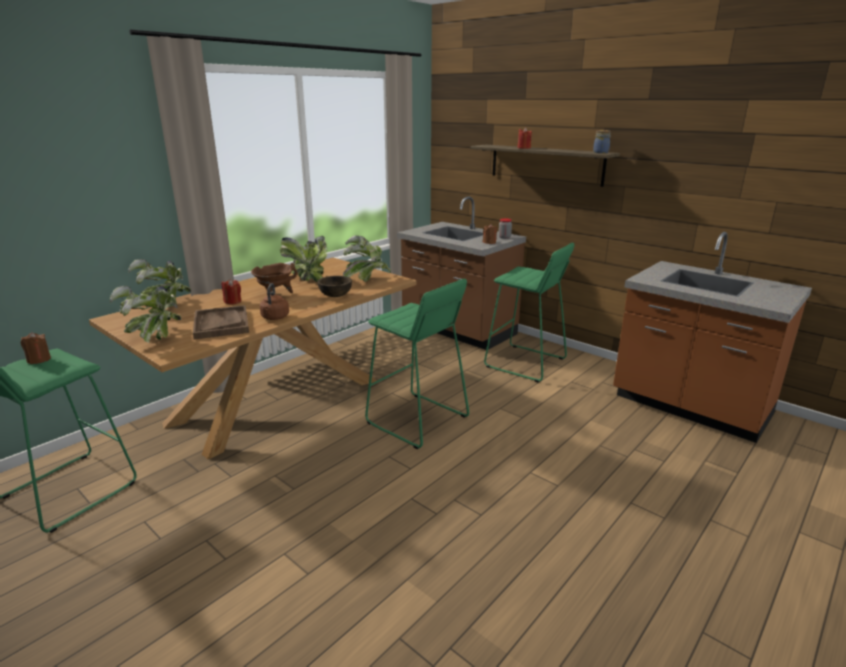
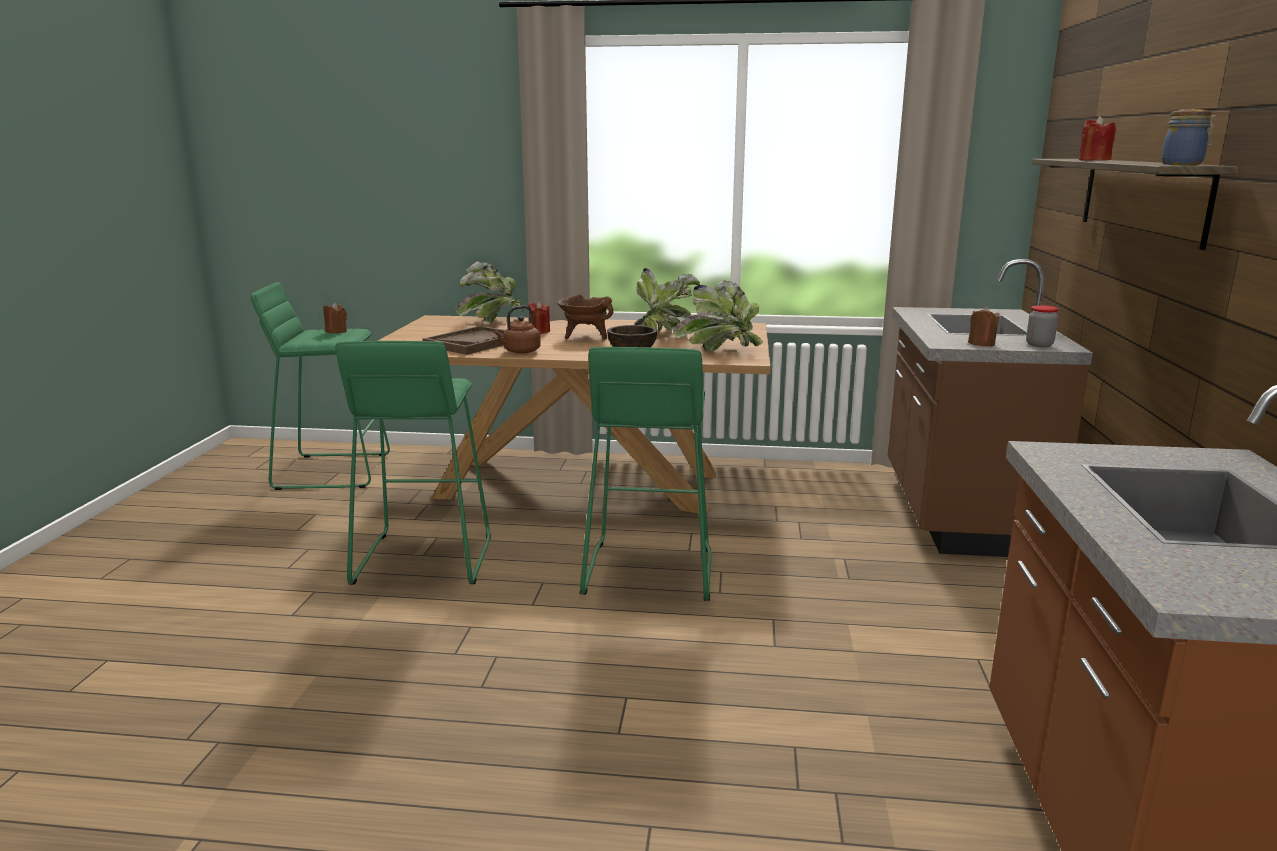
camera: 55 degrees right, 5 degrees down
potted plant [110,286,182,343] -> none
green stool [484,243,574,382] -> green stool moved to [336,341,491,584]

